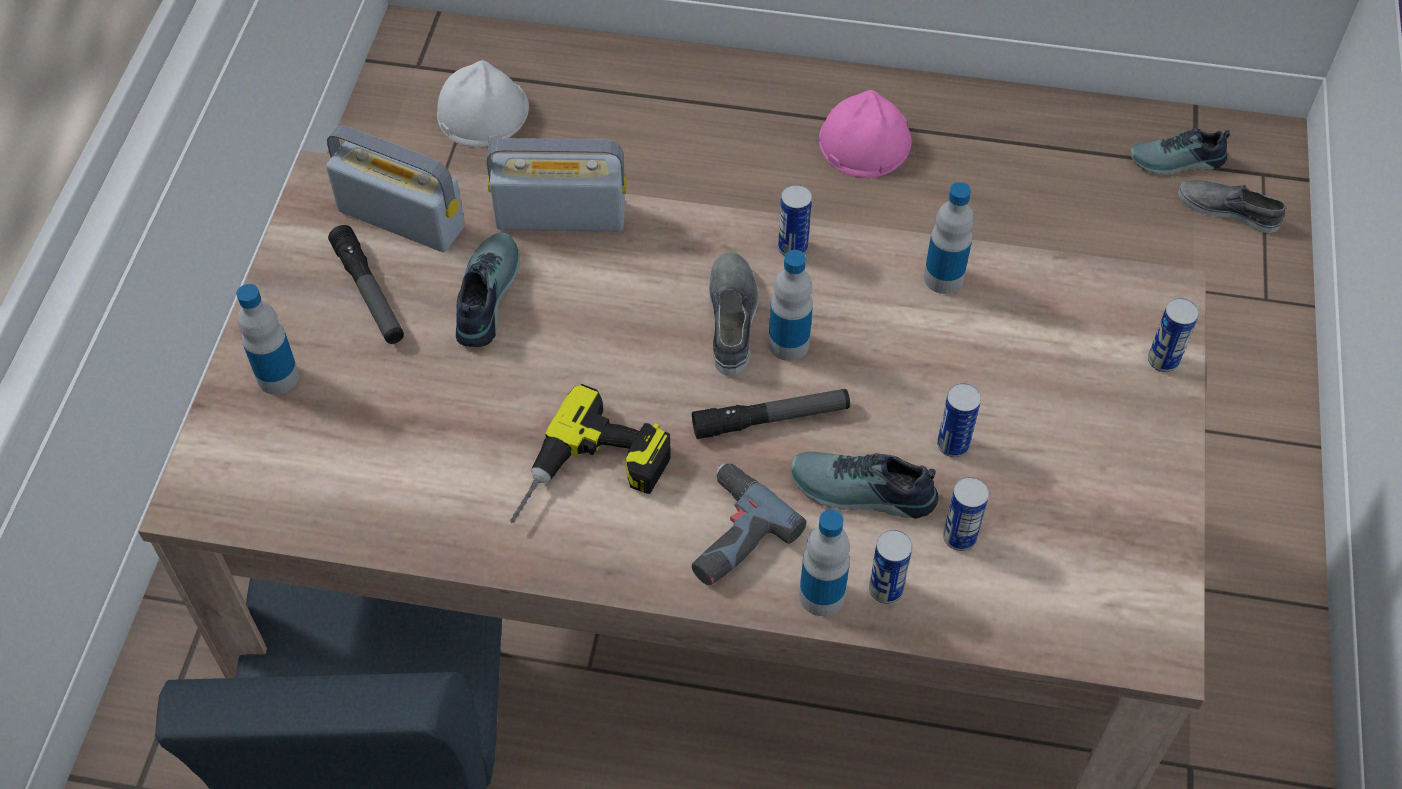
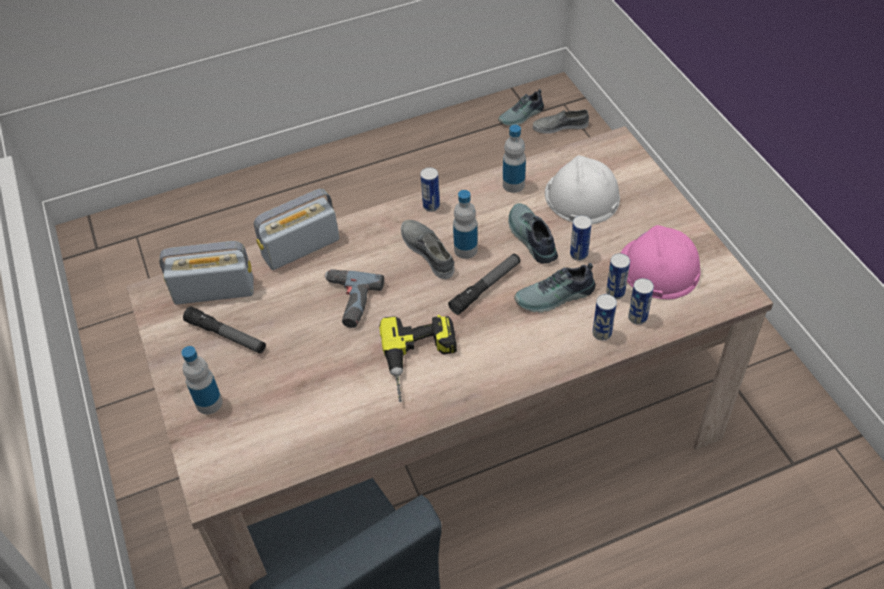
camera: 30 degrees left, 5 degrees down
white hard hat [437,60,529,147] -> white hard hat moved to [545,155,620,224]
shoe [456,232,520,347] -> shoe moved to [508,203,558,264]
power drill [692,464,807,585] -> power drill moved to [324,269,384,328]
bottle [799,510,850,616] -> none
pink hard hat [819,90,912,178] -> pink hard hat moved to [621,225,700,299]
can [1148,298,1199,372] -> can moved to [628,278,654,325]

